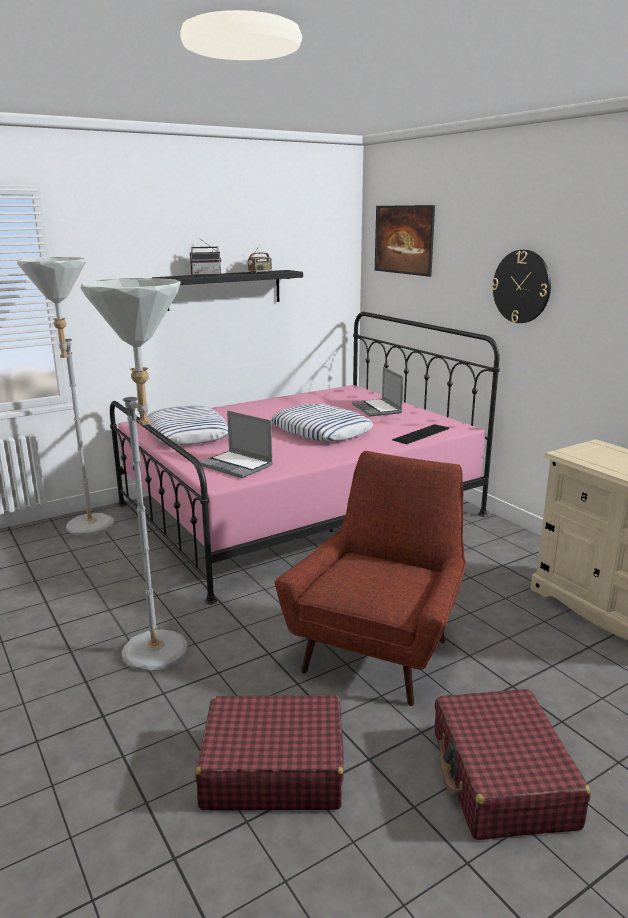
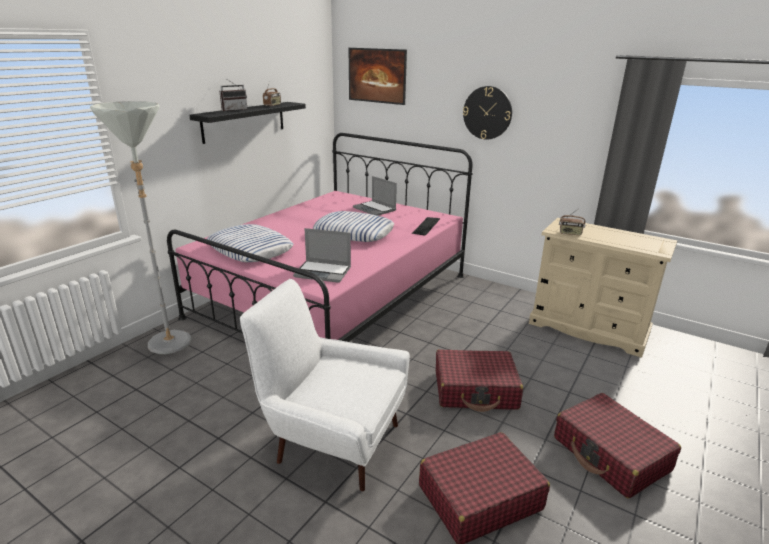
camera: 25 degrees left, 5 degrees up
grey floor lamp [81,278,187,671] -> white armchair [240,279,410,491]
red armchair [275,451,466,706] -> red suitcase [436,349,523,412]
none -> radio [559,209,585,235]

